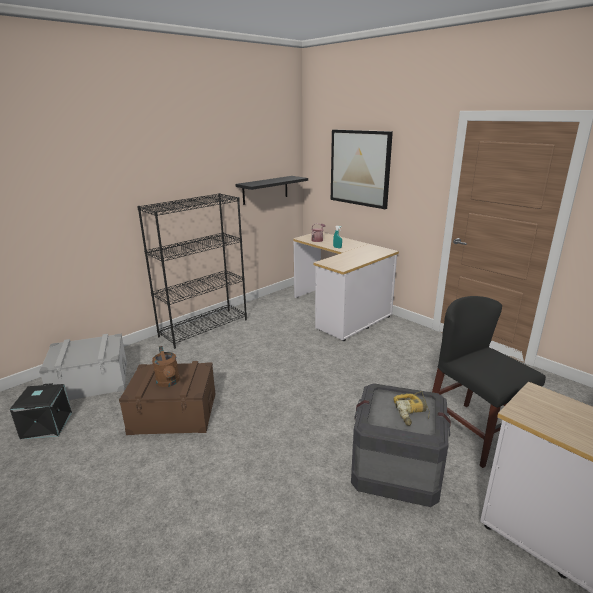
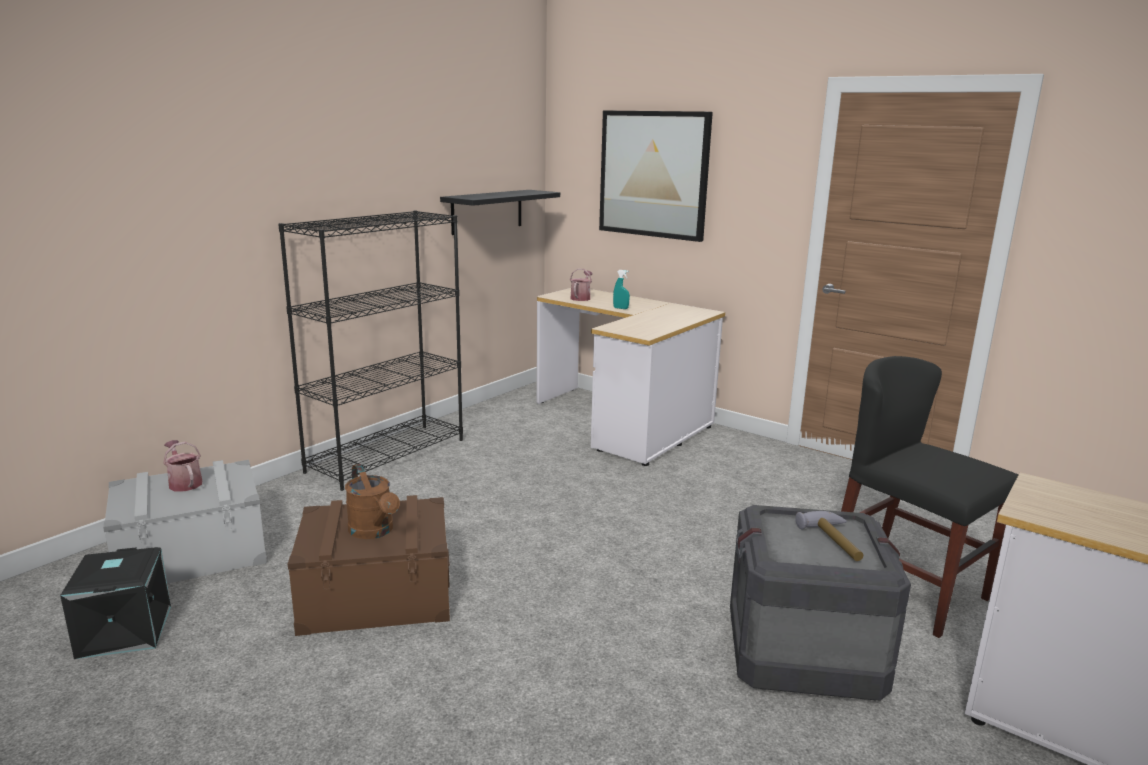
camera: 10 degrees left, 5 degrees down
power drill [394,391,430,426] -> hammer [795,511,863,561]
none -> watering can [163,440,202,491]

